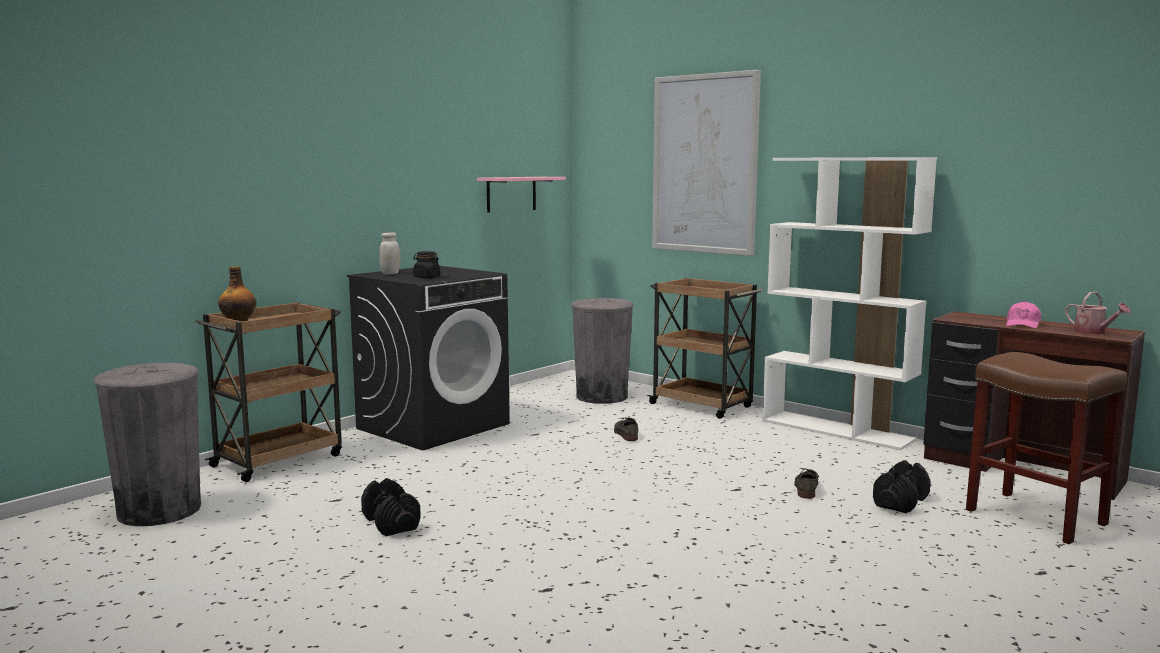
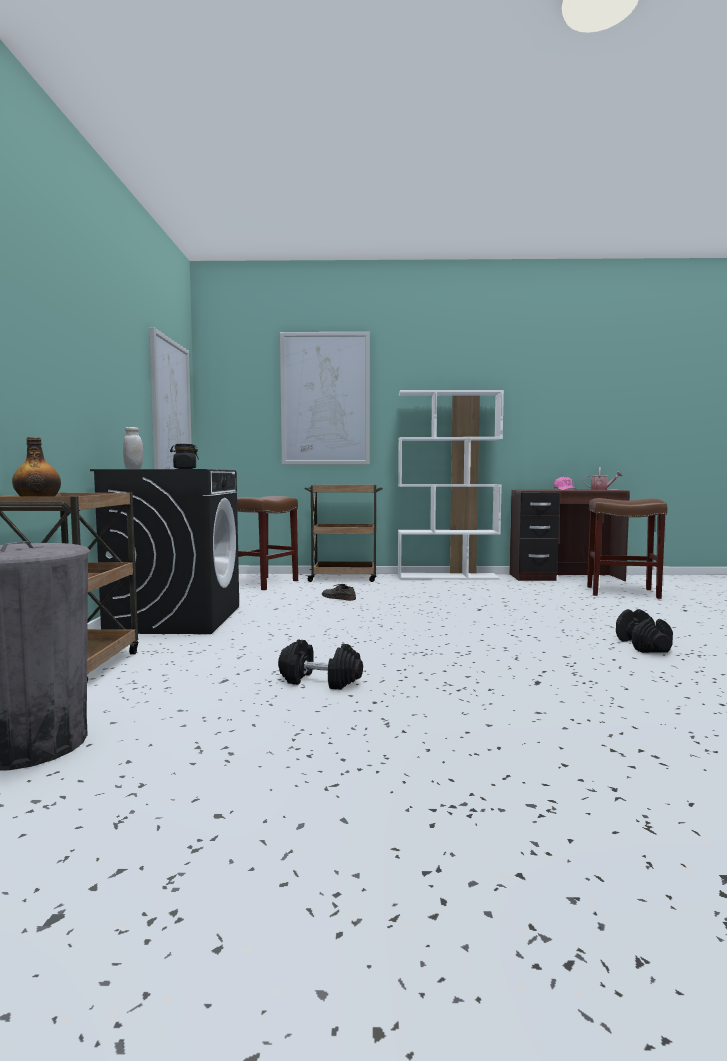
camera: 40 degrees left, 5 degrees down
pink shelf [477,177,566,213] -> picture [149,327,192,469]
grey trash can [571,298,634,404] -> brown stool [237,496,298,590]
grey shoe [794,468,819,499] -> none
black dumbbell [873,460,931,513] -> black dumbbell moved to [616,609,673,653]

